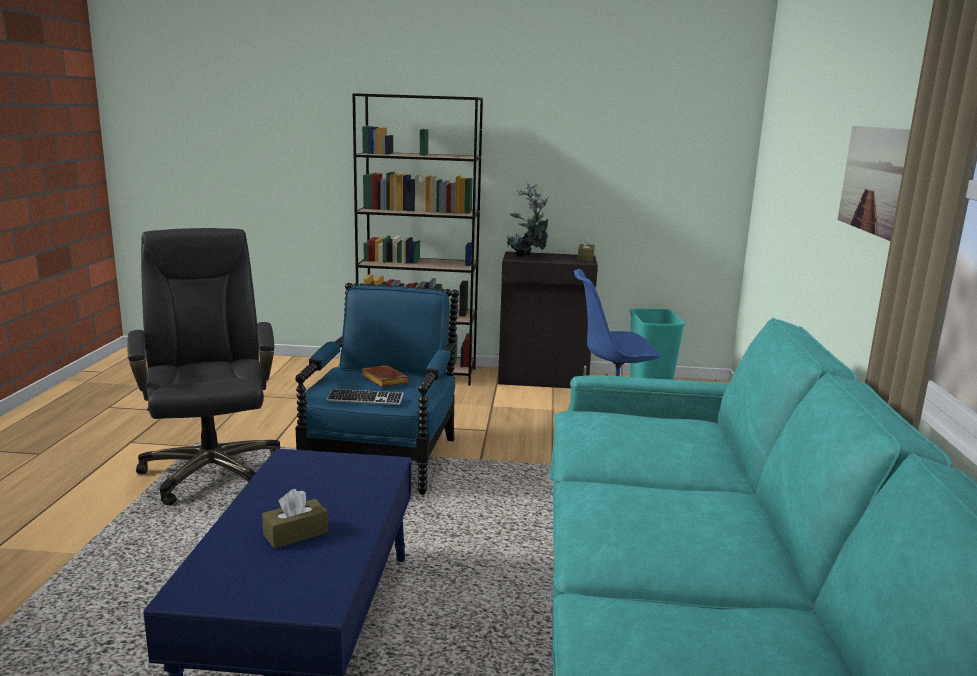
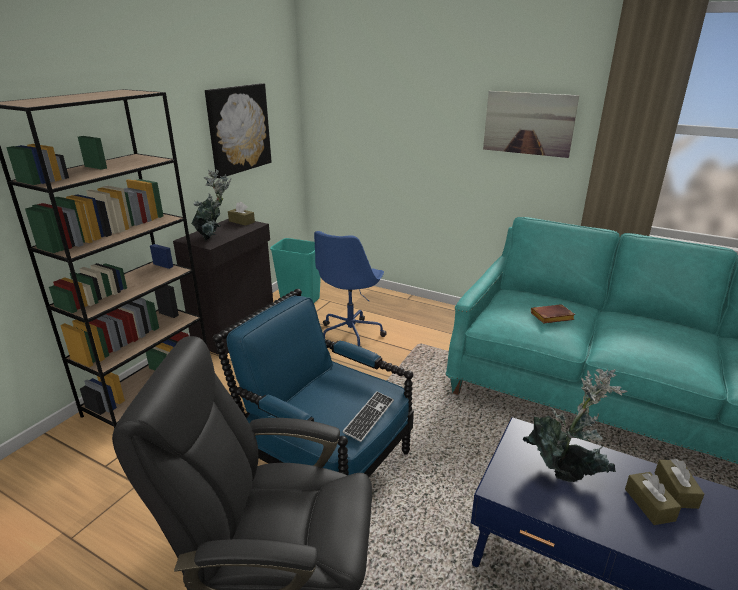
camera: 65 degrees left, 10 degrees up
brown book [361,365,409,387] -> brown book moved to [531,304,575,324]
none -> picture [205,83,272,178]
none -> potted plant [523,369,627,482]
none -> brown tissue box [654,459,705,509]

